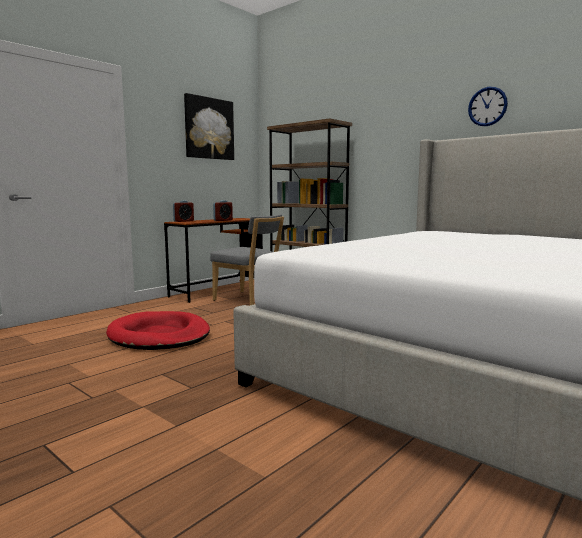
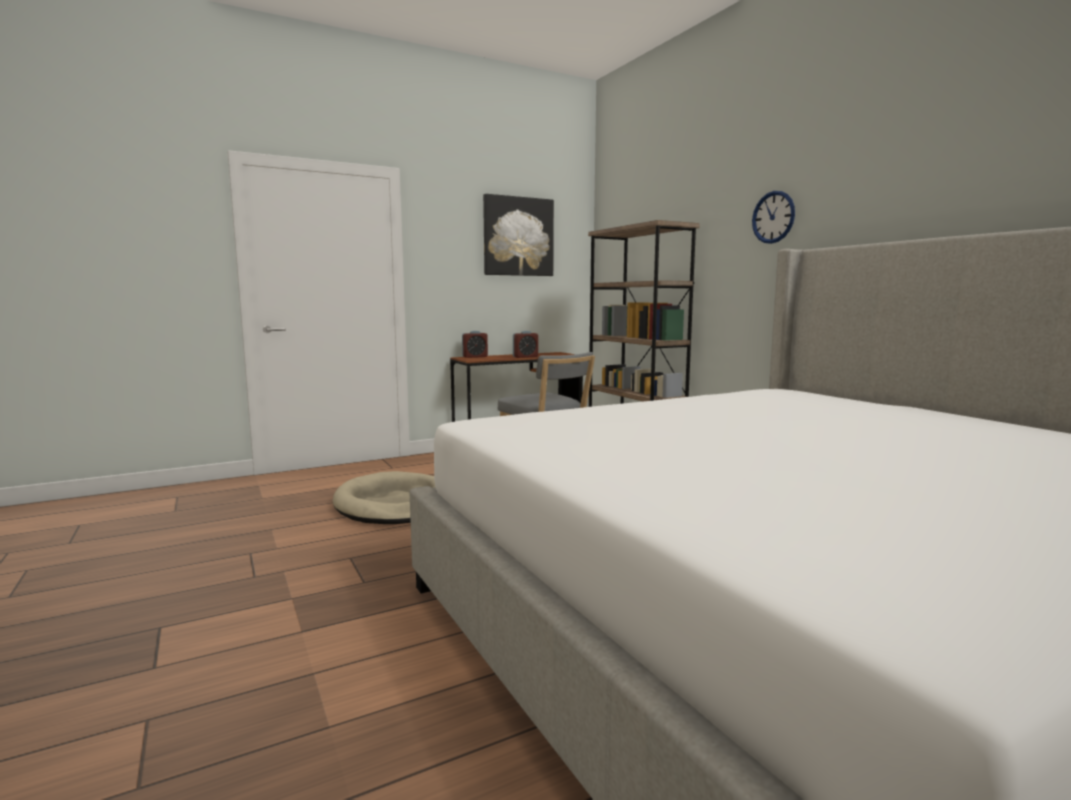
camera: 20 degrees right, 0 degrees up
red dog bed [106,311,210,350] -> beige dog bed [333,471,435,524]
wall clock [468,87,508,126] -> wall clock moved to [752,191,795,244]

